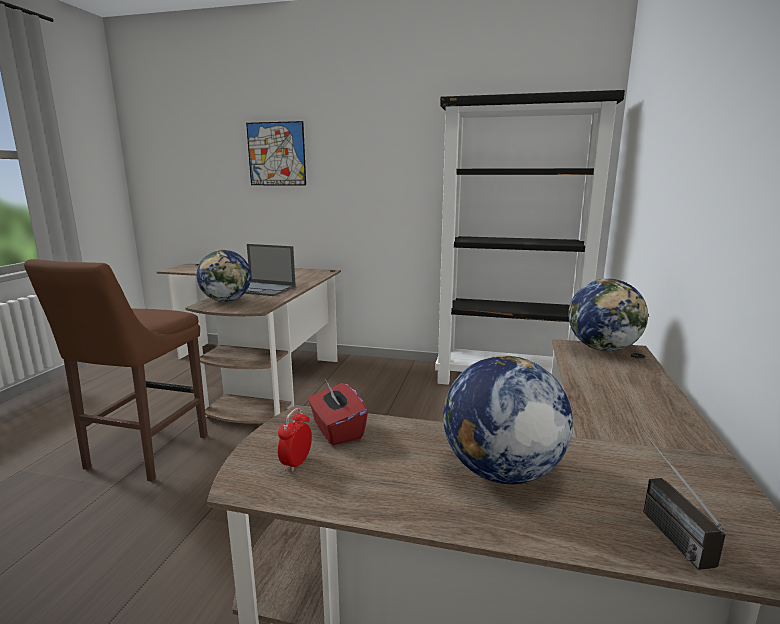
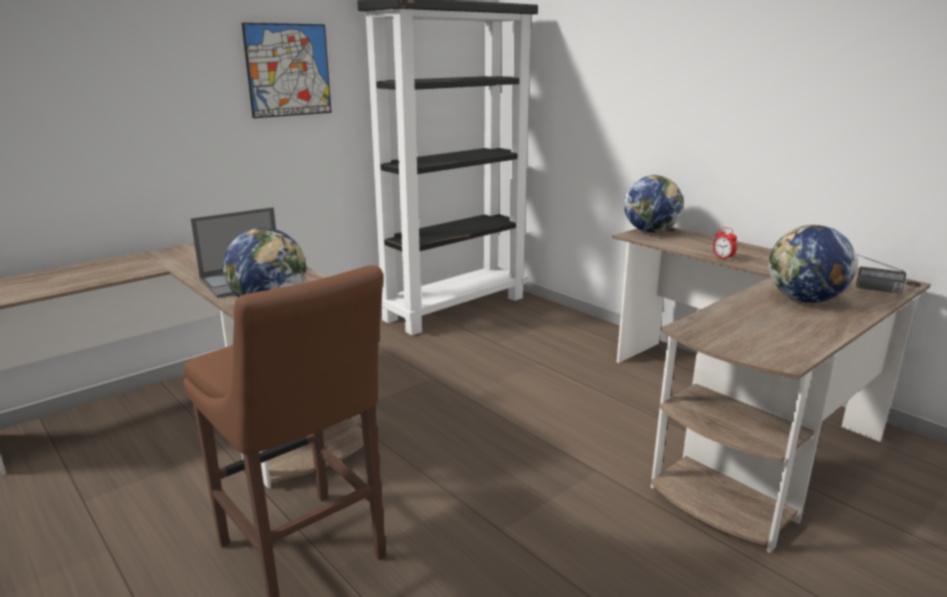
camera: 55 degrees left, 5 degrees up
picture [246,121,306,186] -> picture moved to [242,23,332,118]
alarm clock [278,408,312,472] -> alarm clock moved to [713,227,737,260]
red tissue box [308,379,368,446] -> none

